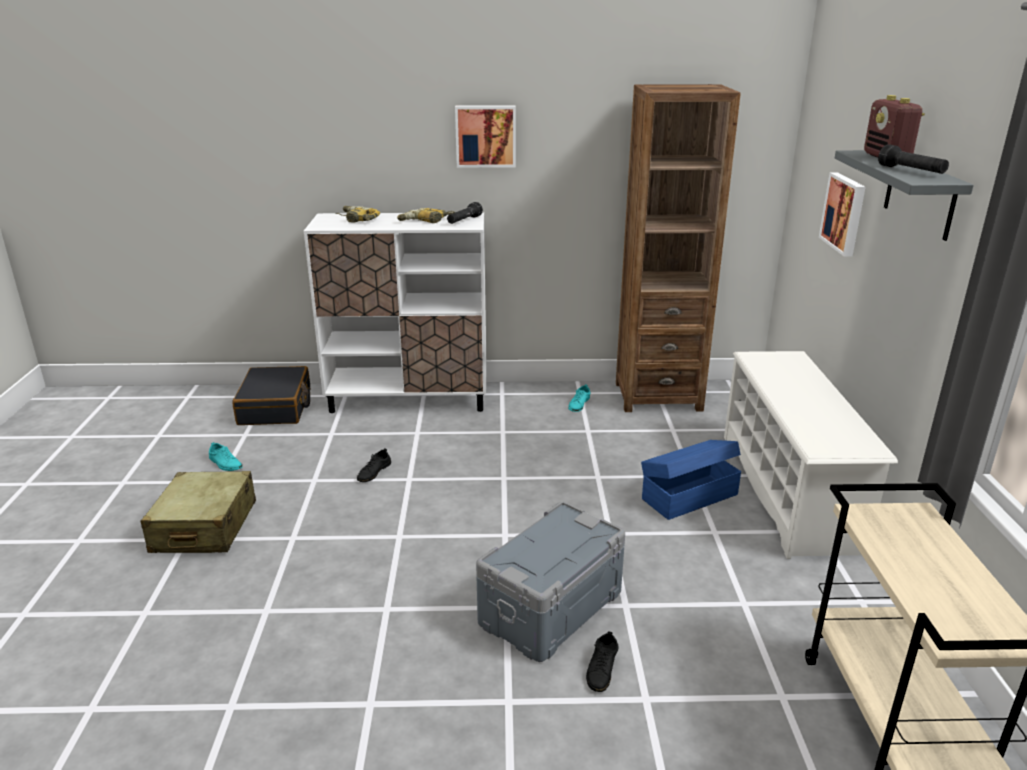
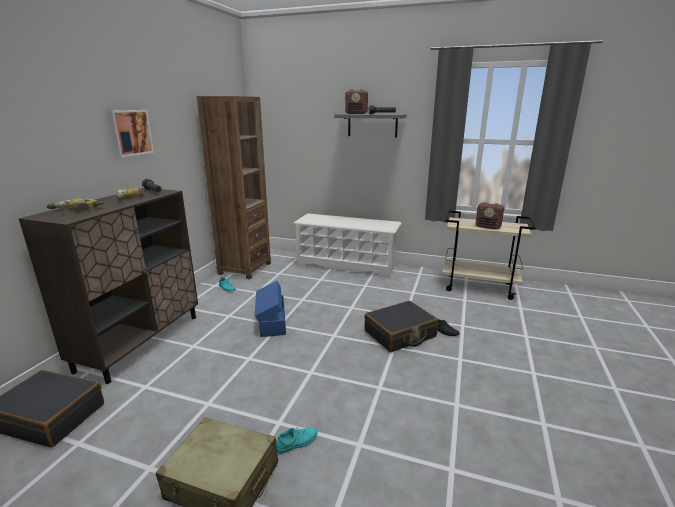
camera: 70 degrees left, 5 degrees down
turquoise shoe [209,442,243,471] -> turquoise shoe moved to [276,427,318,454]
white cabinet [304,213,487,413] -> brown cabinet [19,188,198,384]
black shoe [357,448,391,482] -> none
grey storage box [476,502,625,662] -> black suitcase [364,301,438,352]
blue storage box [641,440,741,520] -> blue storage box moved to [255,281,286,337]
picture [819,172,866,256] -> none
none -> radio [475,202,504,230]

